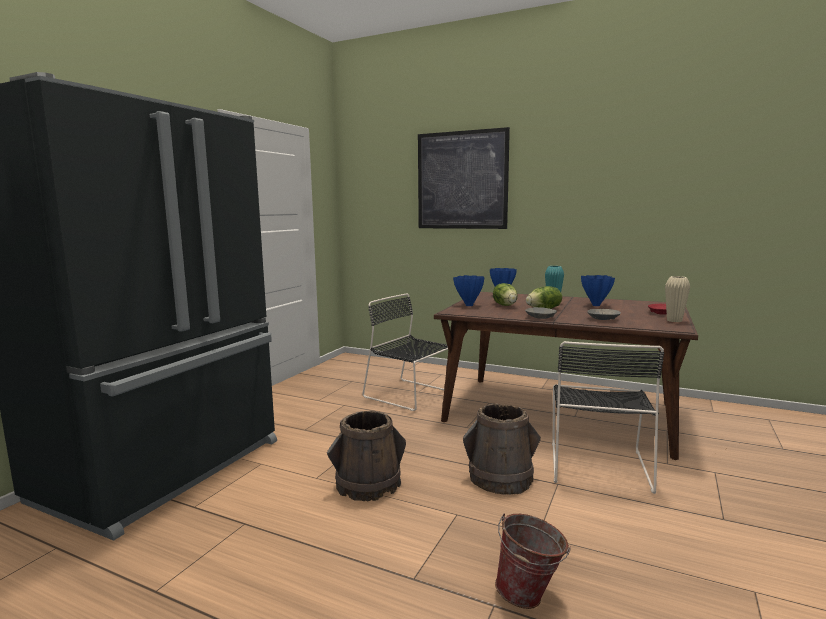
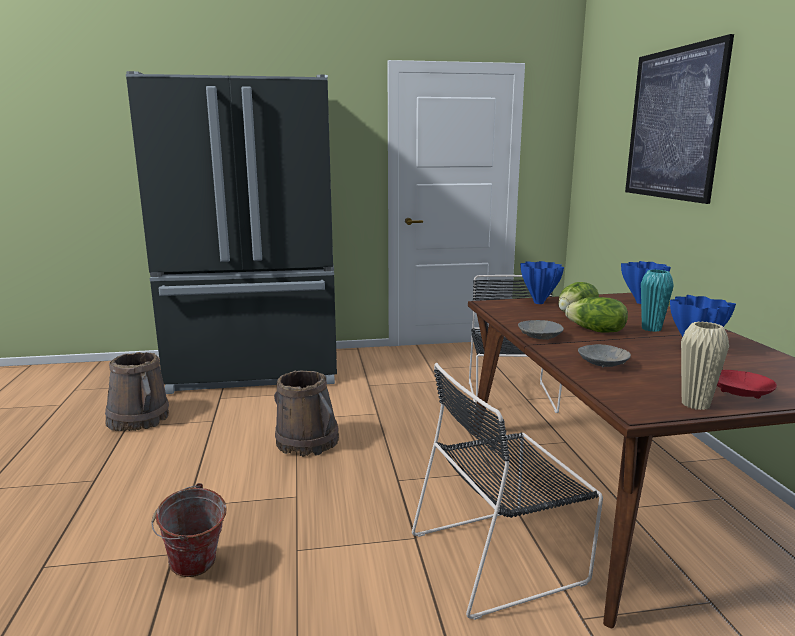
camera: 55 degrees right, 5 degrees up
brown bucket [463,403,541,495] -> brown bucket moved to [105,352,169,431]

